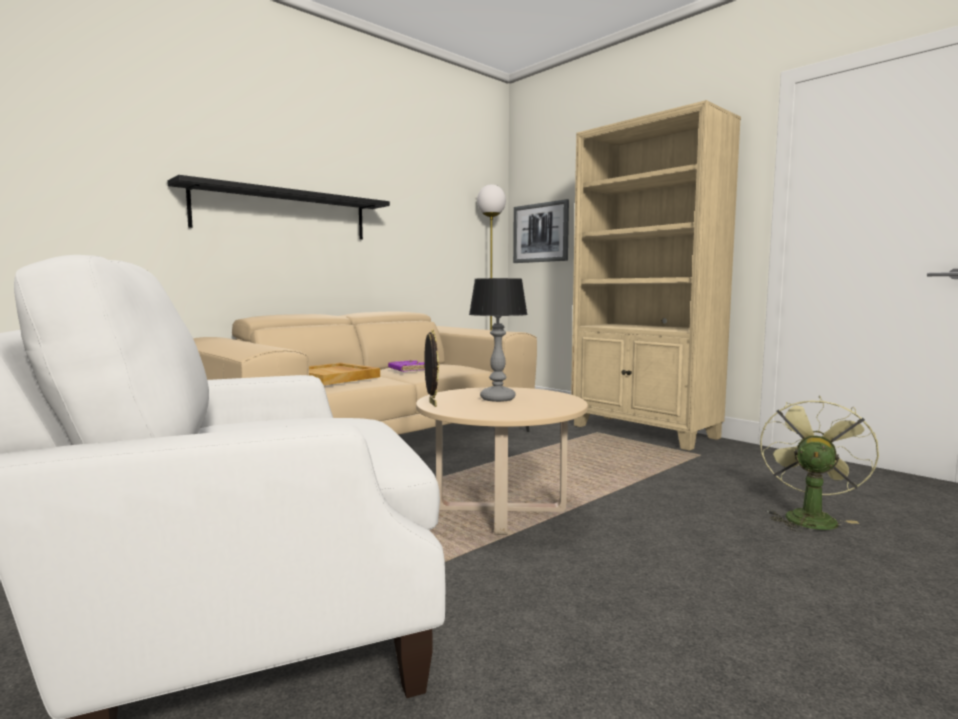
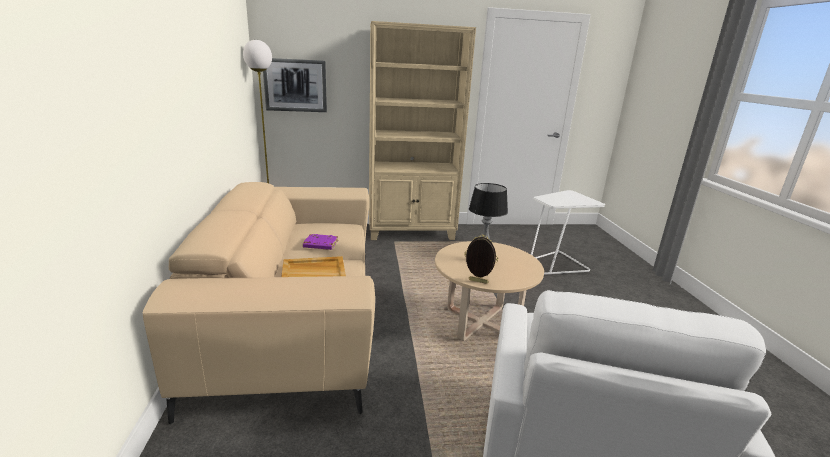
camera: 55 degrees left, 15 degrees up
black shelf [167,175,390,240] -> none
green fan [760,395,879,532] -> white side table [531,190,605,275]

